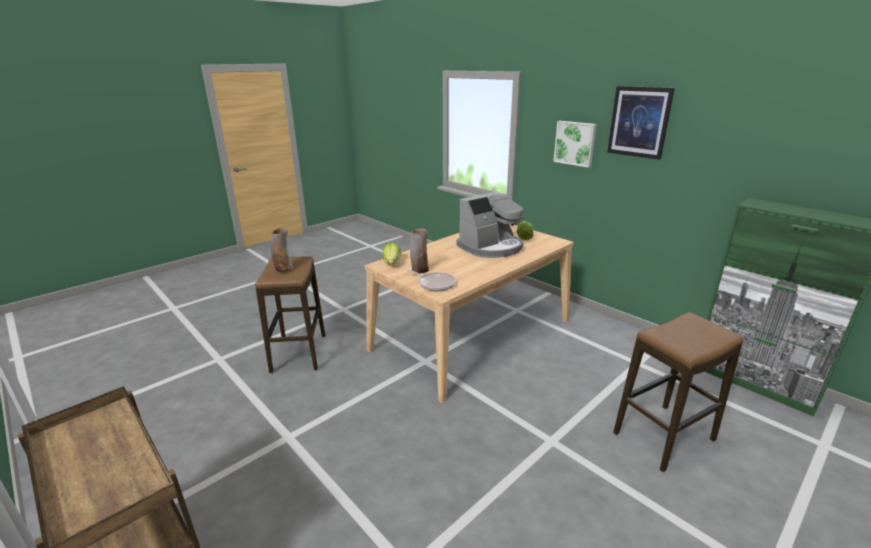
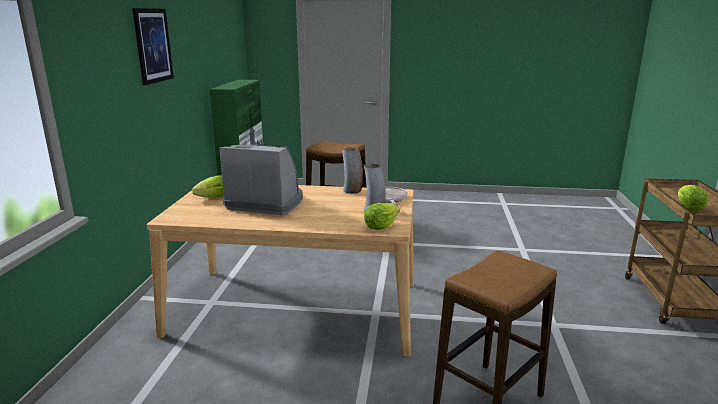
camera: 130 degrees left, 5 degrees down
vase [271,229,293,272] -> vase moved to [342,147,363,194]
picture [553,121,597,168] -> none
none -> lettuce [678,185,708,211]

